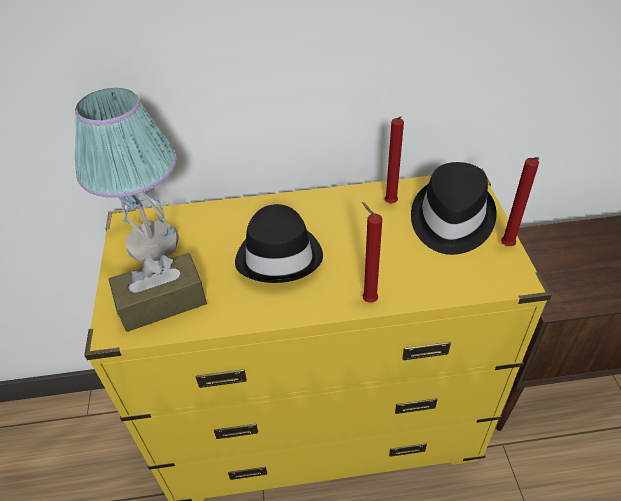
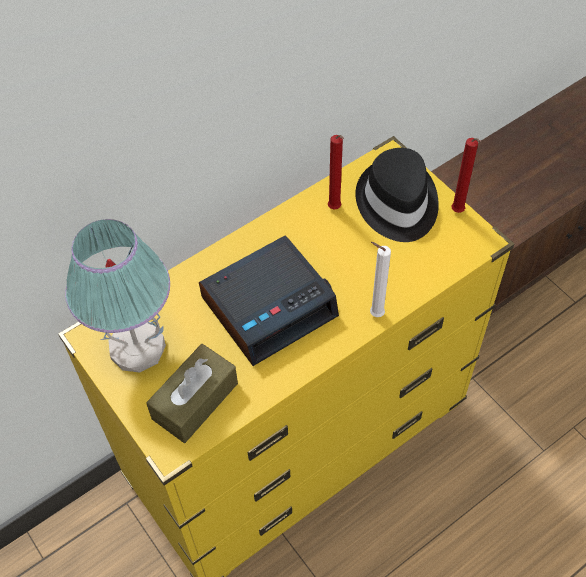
camera: 30 degrees left, 10 degrees up
black hat [235,204,323,283] -> alarm clock [199,235,339,366]
red candle [362,202,382,303] -> white candle [370,242,391,317]

